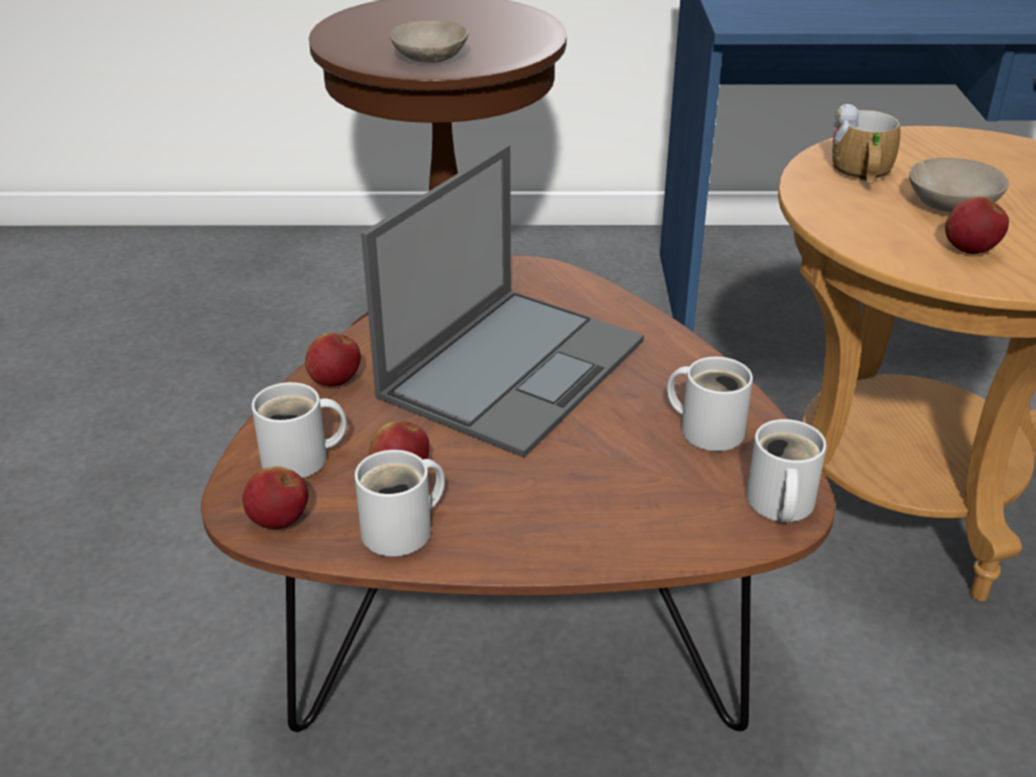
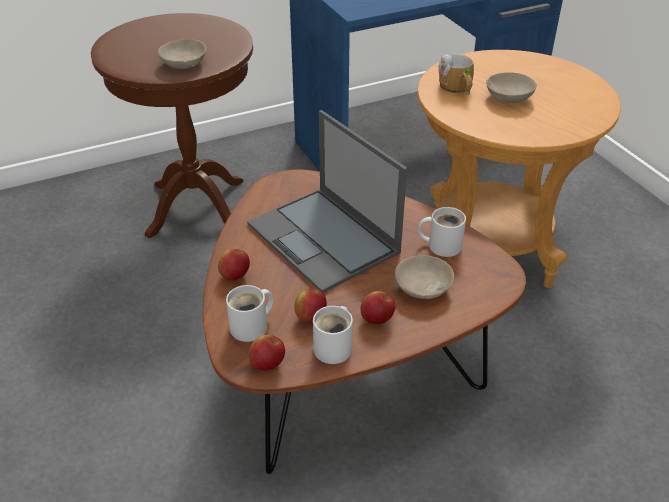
camera: 25 degrees left, 5 degrees up
laptop [361,144,644,458] -> laptop turned 135 degrees clockwise [247,110,407,293]
white mug [746,419,826,522] -> none
apple [945,196,1009,254] -> apple moved to [360,291,395,324]
none -> beige bowl [395,255,454,299]

